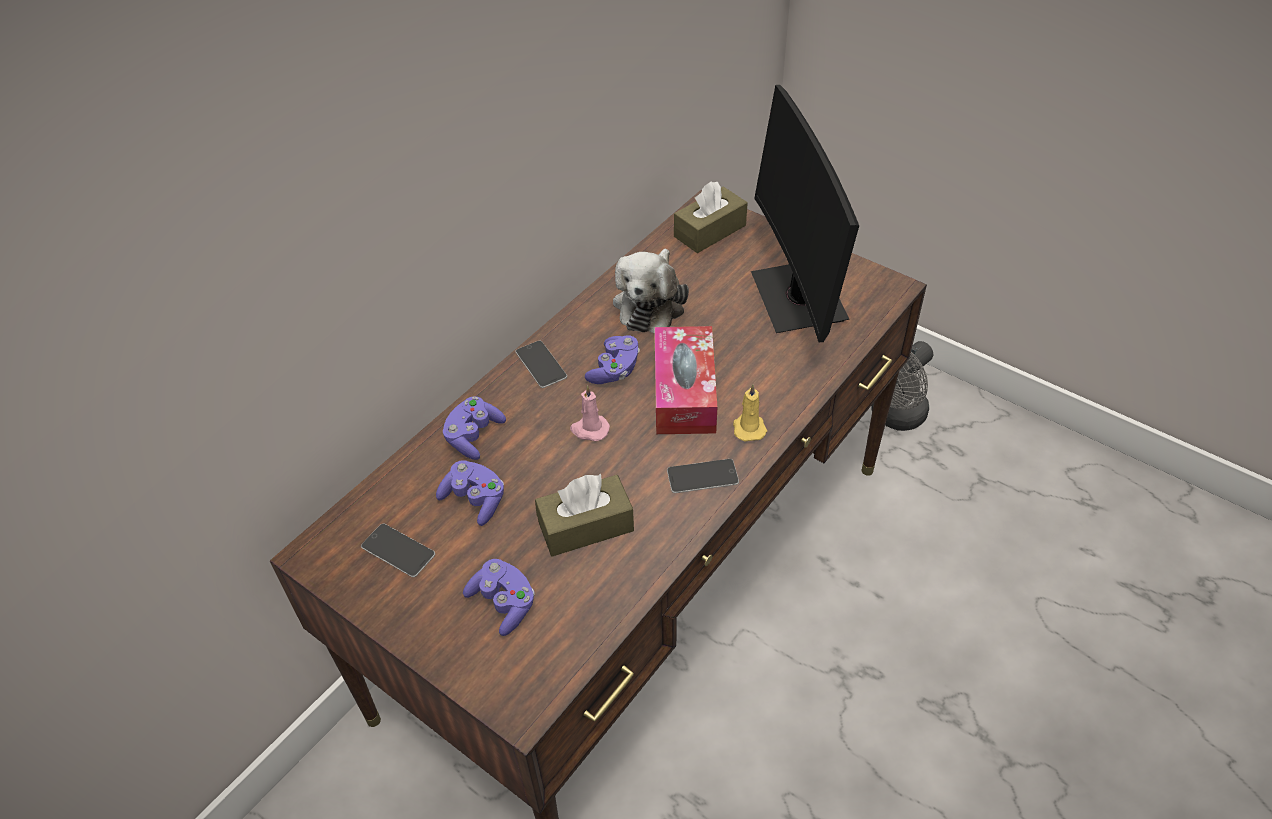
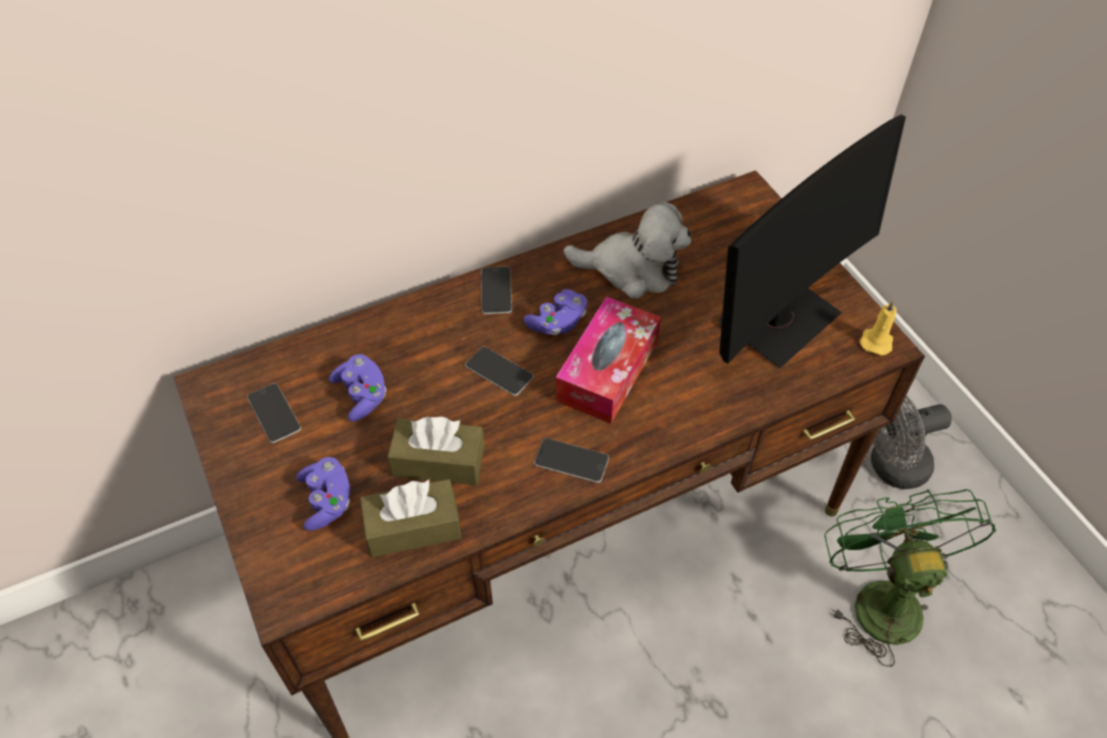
camera: 25 degrees right, 5 degrees up
purple game controller [443,396,506,460] -> none
pink candle [570,385,610,441] -> phone [465,346,534,396]
plush toy [613,249,689,333] -> plush toy turned 120 degrees counterclockwise [564,202,691,299]
brown tissue box [674,182,748,253] -> brown tissue box moved to [360,479,461,557]
yellow candle [733,384,767,441] -> yellow candle moved to [860,300,897,355]
monitor [751,85,859,342] -> monitor turned 150 degrees counterclockwise [717,115,906,368]
none -> green fan [825,489,996,667]

